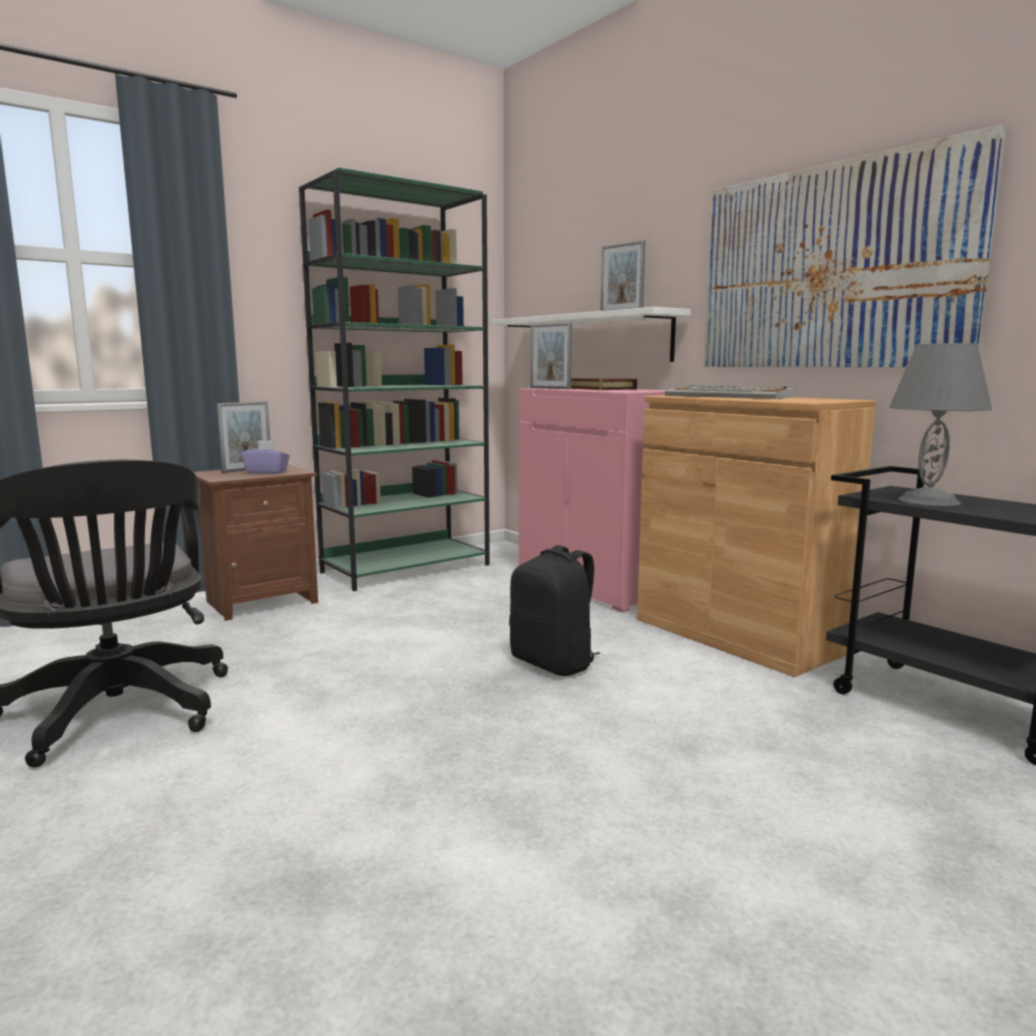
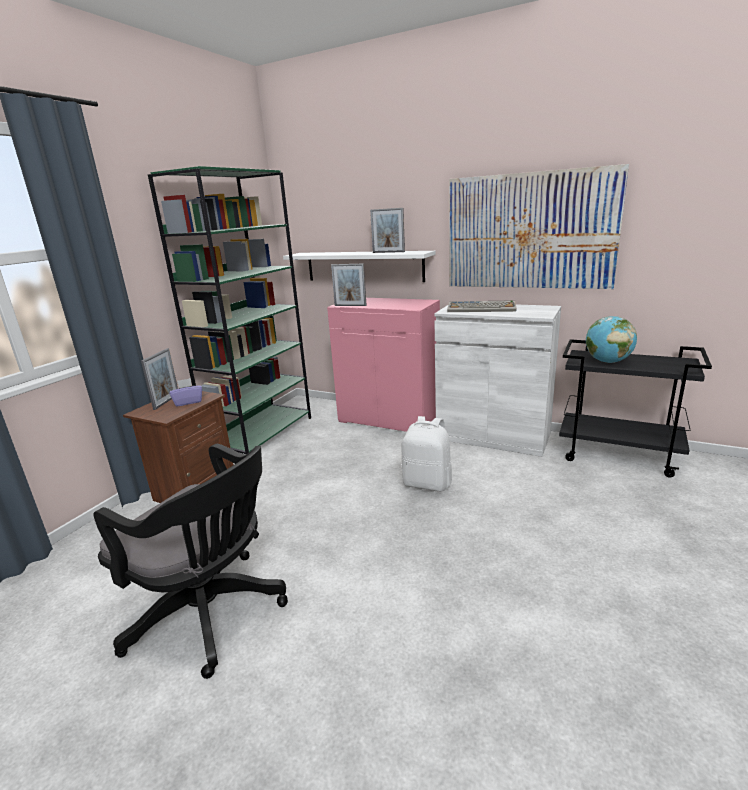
camera: 25 degrees left, 10 degrees up
black backpack [509,545,600,676] -> white backpack [401,416,452,492]
book [571,378,637,390] -> none
brown cabinet [637,395,876,677] -> white cabinet [434,304,561,457]
grey table lamp [889,343,992,506] -> globe [586,316,637,363]

